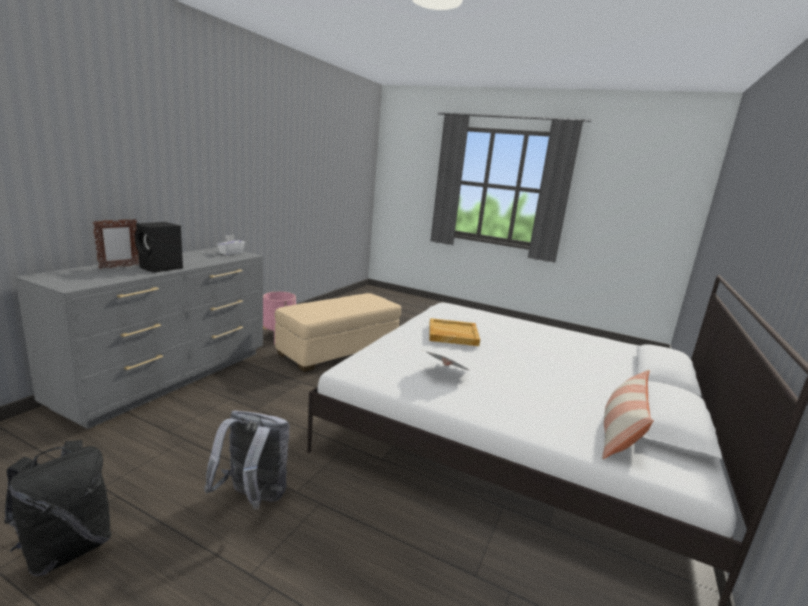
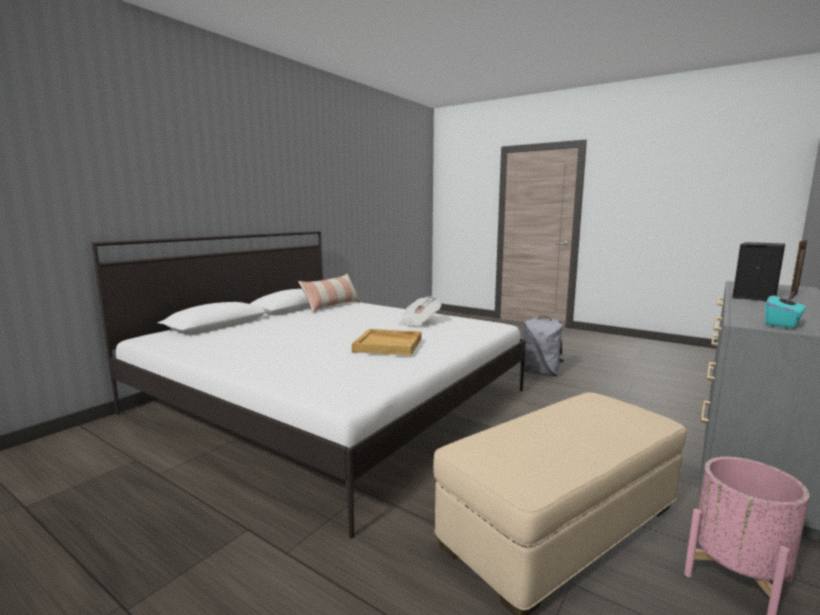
camera: 170 degrees left, 5 degrees down
black backpack [4,440,112,576] -> none
white tissue box [217,235,245,255] -> turquoise tissue box [765,290,806,329]

